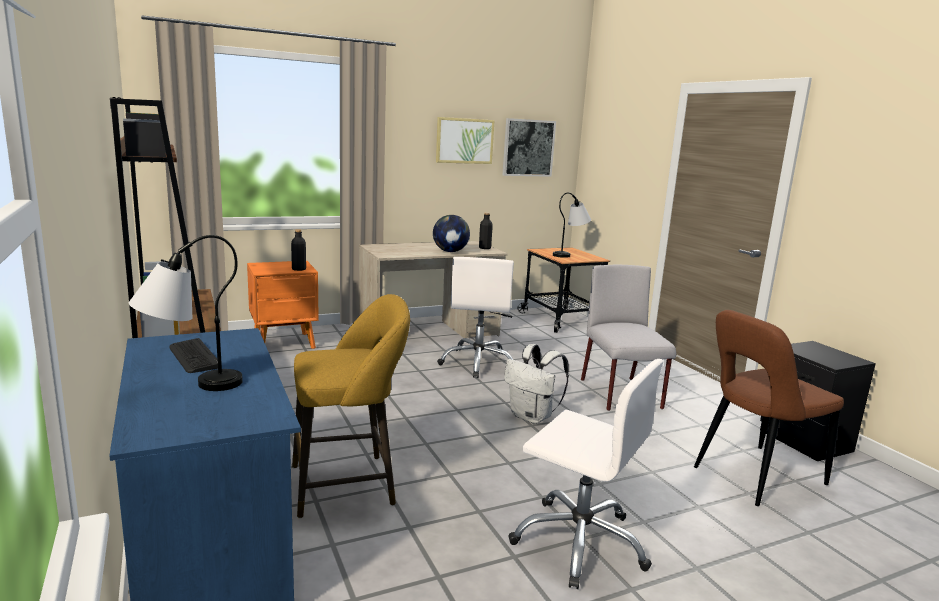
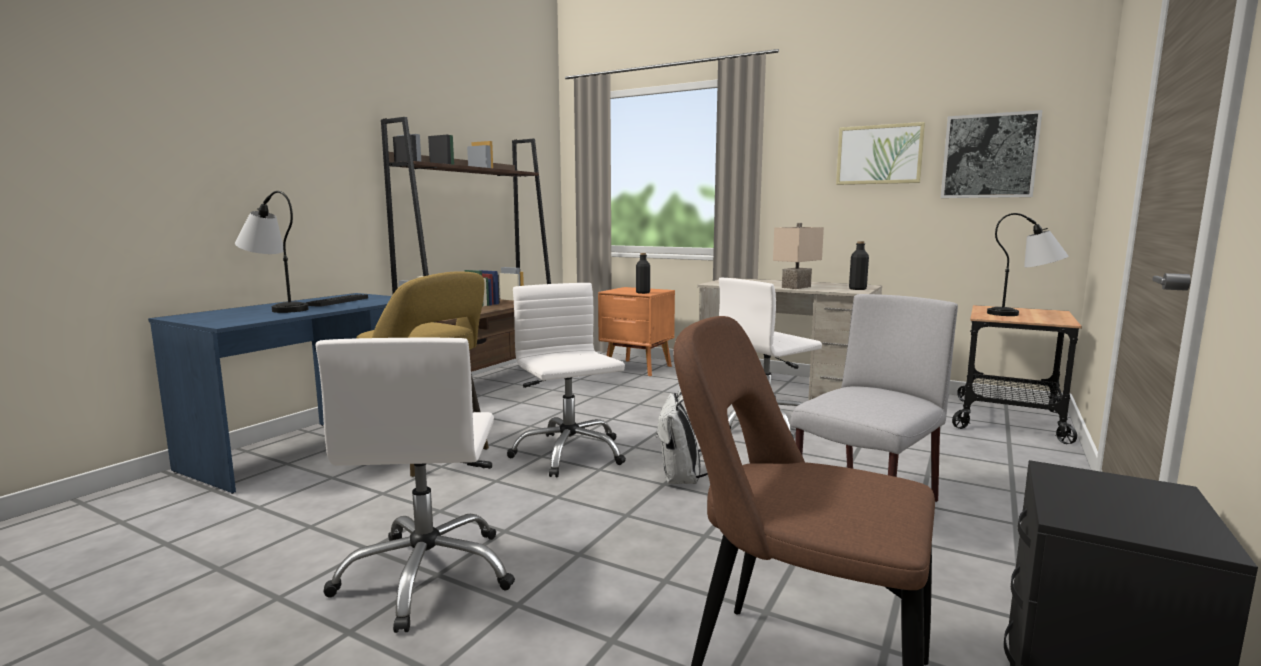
camera: 55 degrees right, 5 degrees down
globe [433,215,470,252] -> beige table lamp [773,223,824,289]
none -> white office chair [507,283,626,477]

